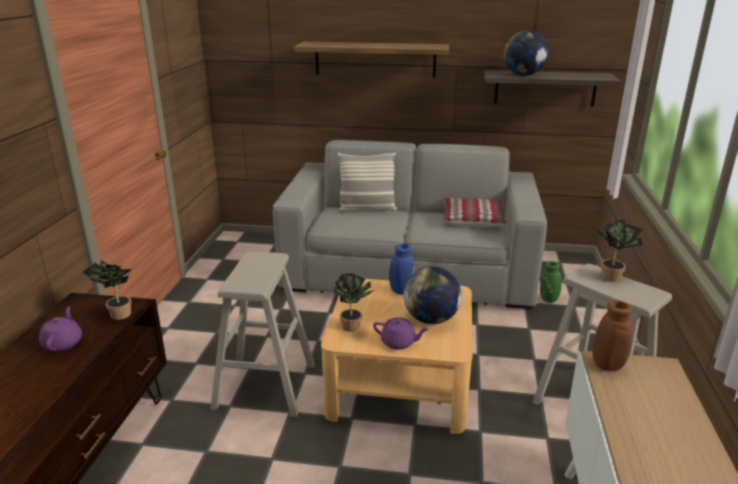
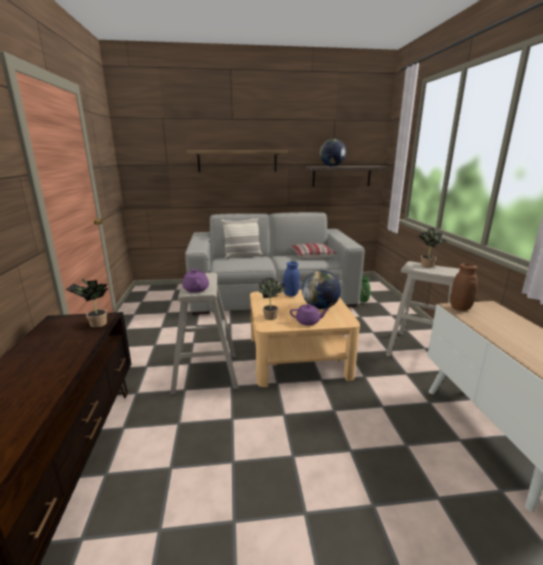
camera: 15 degrees left, 5 degrees down
purple teapot [39,307,82,352] -> purple teapot moved to [182,268,209,293]

